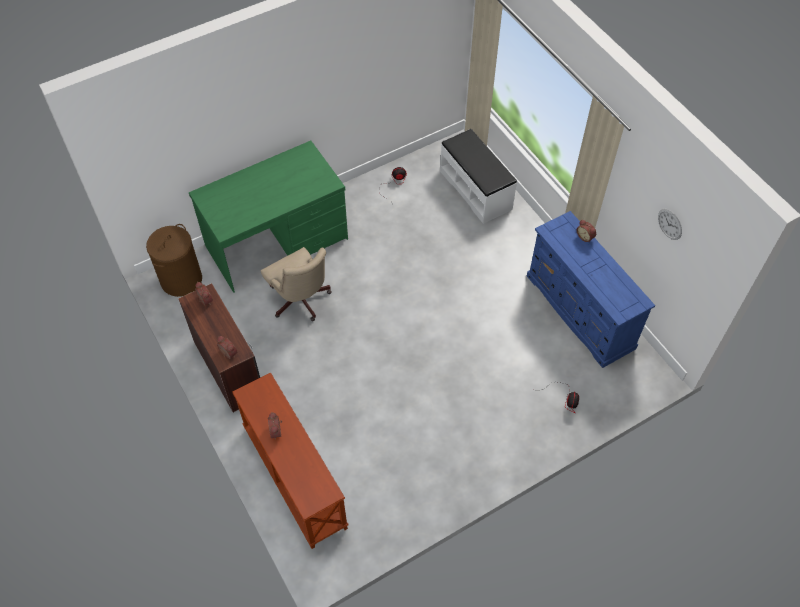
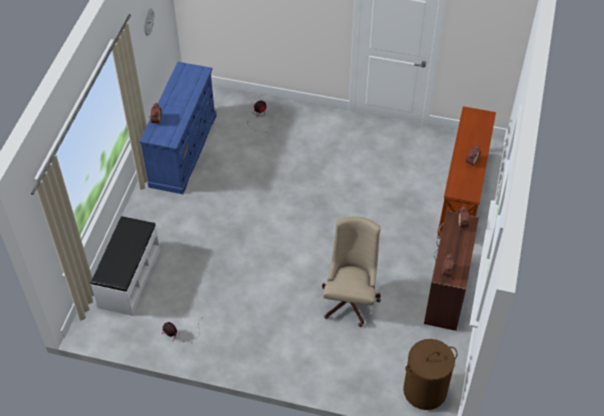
camera: 135 degrees left, 5 degrees down
green desk [189,141,348,293] -> none

